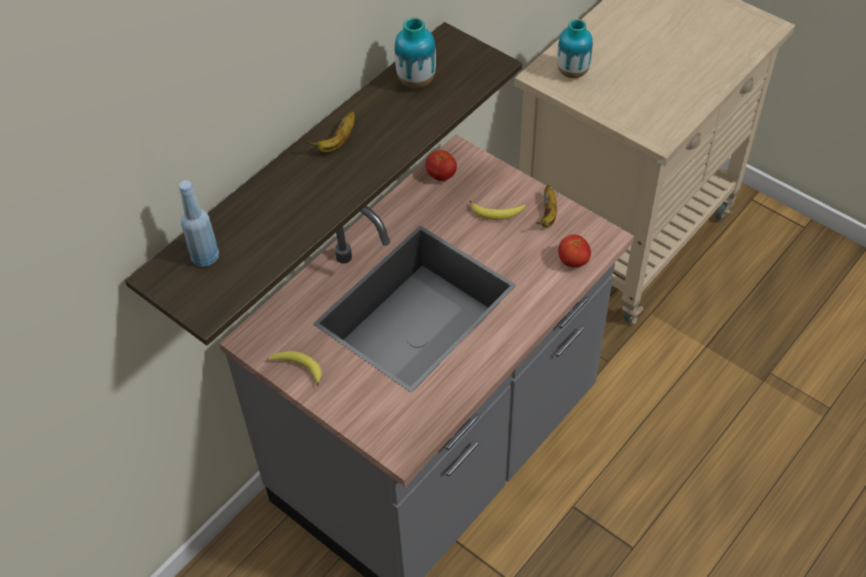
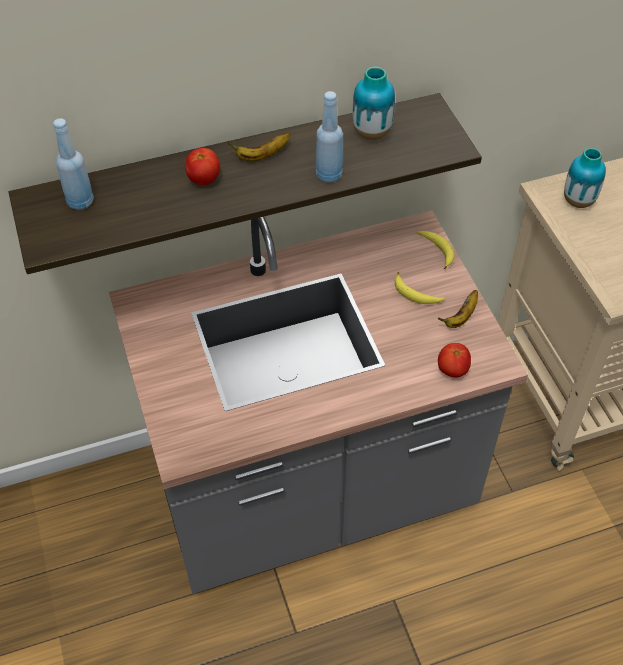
camera: 30 degrees right, 0 degrees up
banana [268,351,322,386] -> banana moved to [417,231,455,269]
tomato [425,150,457,181] -> tomato moved to [185,148,220,185]
none -> blue bottle [316,91,343,183]

